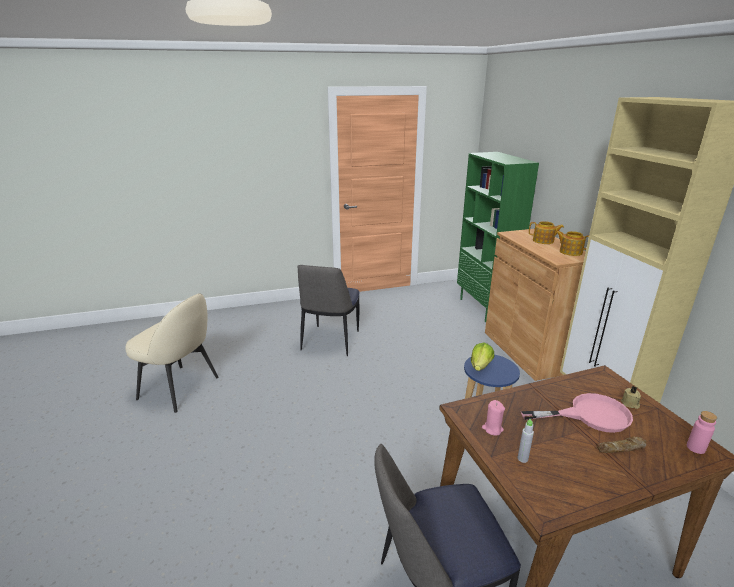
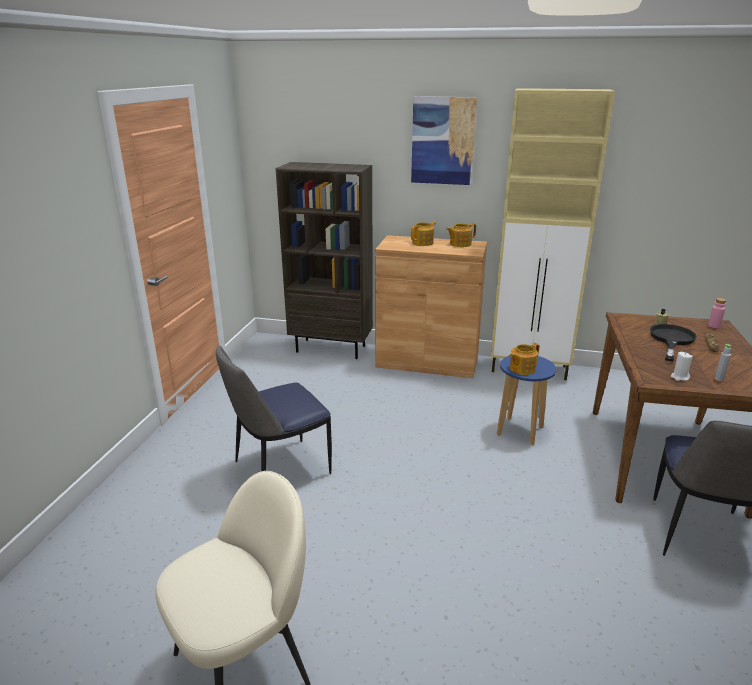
camera: 60 degrees left, 0 degrees up
chair [297,265,360,356] -> chair turned 105 degrees clockwise [216,346,332,474]
green bookcase [457,152,539,322] -> brown bookcase [276,162,373,359]
lettuce [471,342,494,371] -> teapot [510,343,539,375]
pink candle [482,400,505,436] -> white candle [671,352,693,381]
pink frying pan [521,393,633,433] -> black frying pan [650,324,697,362]
none -> picture [411,96,477,185]

